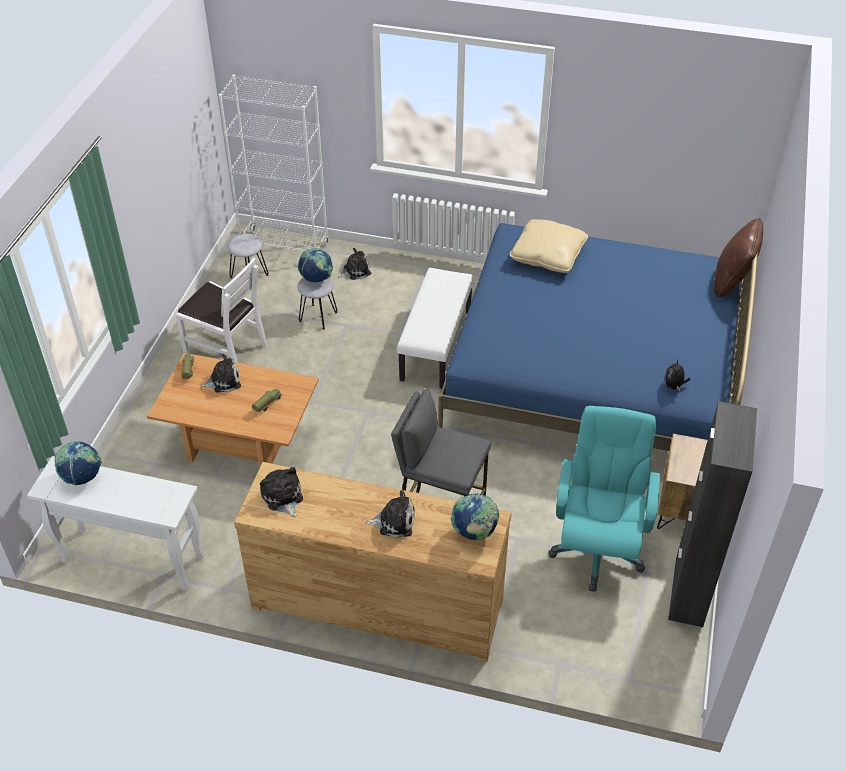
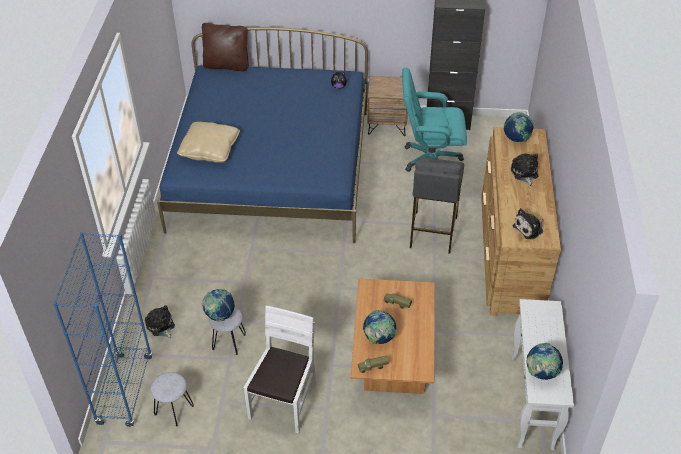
camera: 100 degrees left, 0 degrees up
plush toy [200,354,241,392] -> globe [363,310,397,344]
white bookcase [218,74,329,252] -> blue bookcase [53,232,152,427]
white bench [397,268,474,389] -> none

